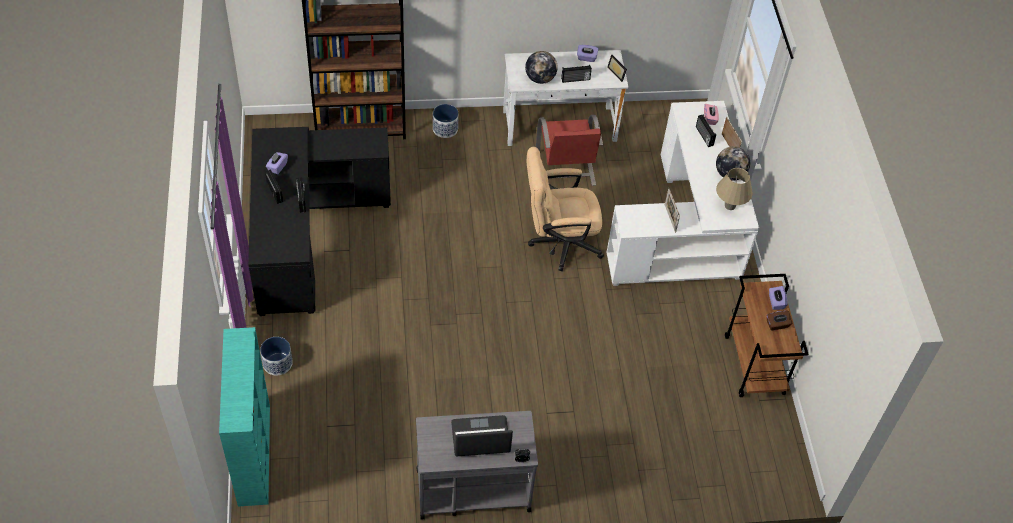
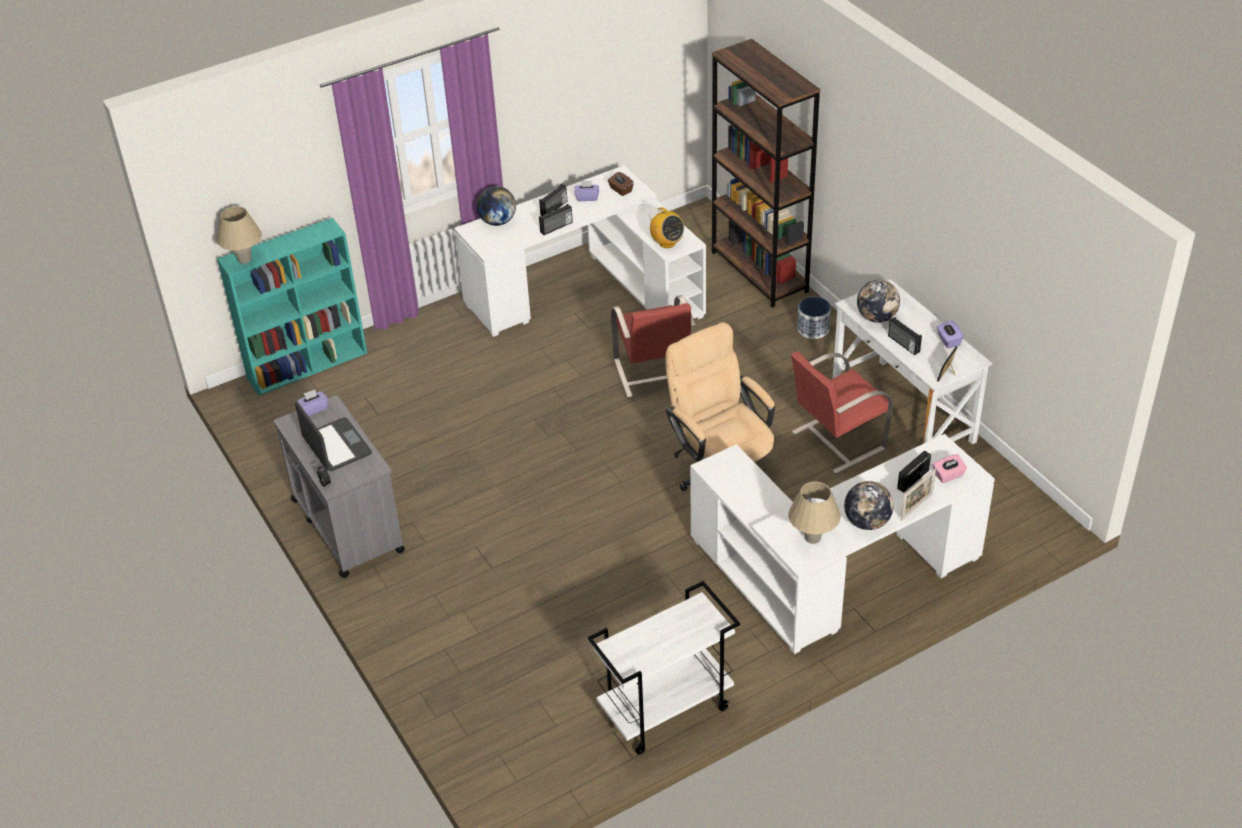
camera: 70 degrees right, 10 degrees down
black desk [248,127,391,316] -> white desk [454,165,706,337]
planter [260,337,293,375] -> none
picture frame [665,188,680,233] -> none
brown cart [725,274,808,397] -> white cart [587,581,740,755]
brown tissue box [767,310,792,331] -> brown tissue box moved to [608,172,634,196]
purple tissue box [769,286,788,310] -> purple tissue box moved to [297,390,328,416]
none -> beige table lamp [217,206,262,264]
none -> globe [477,186,516,226]
none -> red chair [611,295,696,398]
none -> radio [649,207,684,248]

